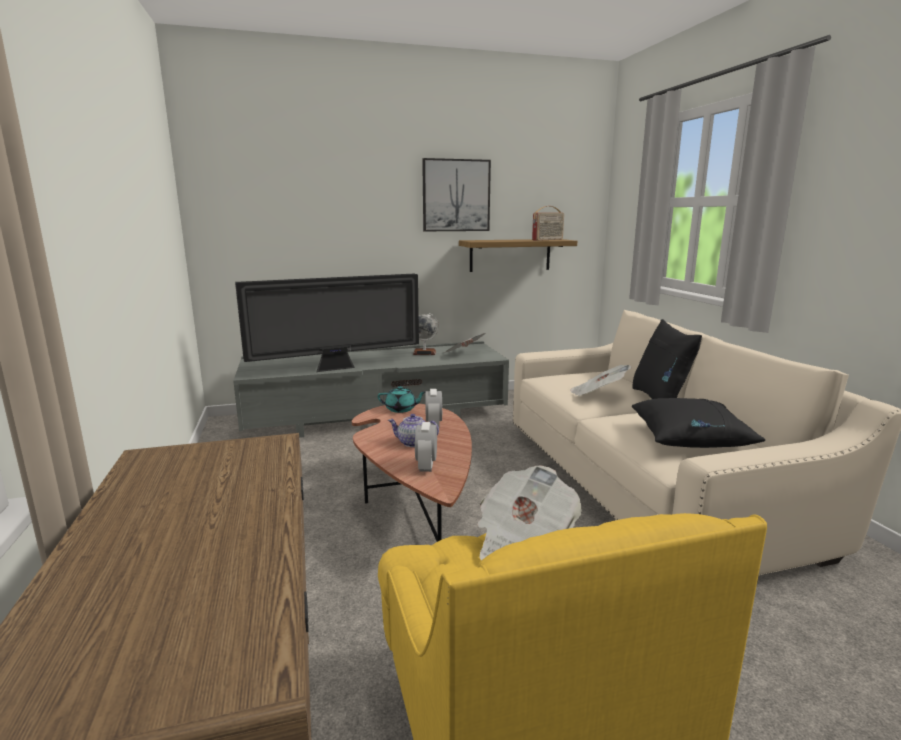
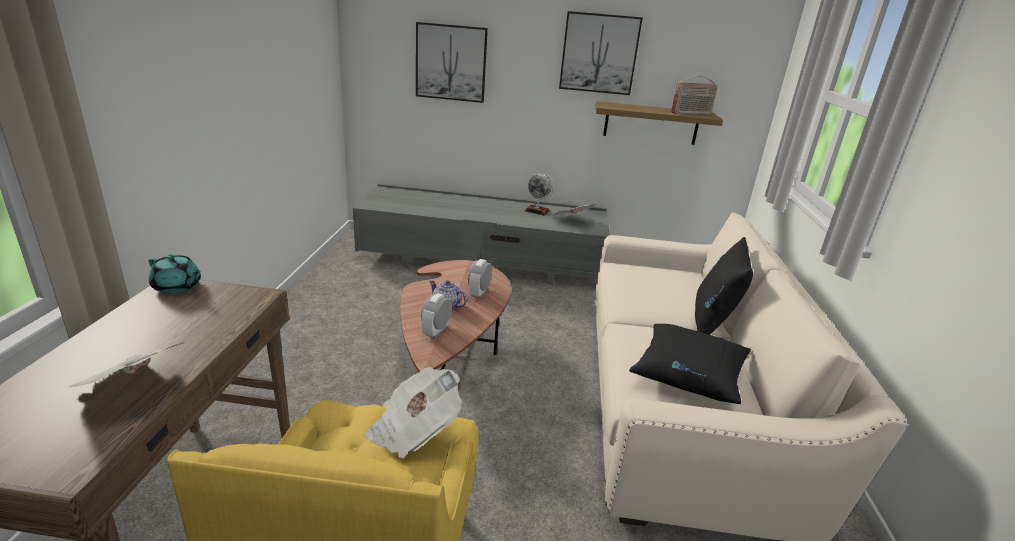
camera: 20 degrees right, 10 degrees up
television [235,274,419,372] -> none
turquoise teapot [377,386,425,413] -> turquoise teapot moved to [149,254,201,294]
newspaper [570,365,632,397] -> newspaper moved to [69,342,185,387]
none -> picture [416,22,488,103]

